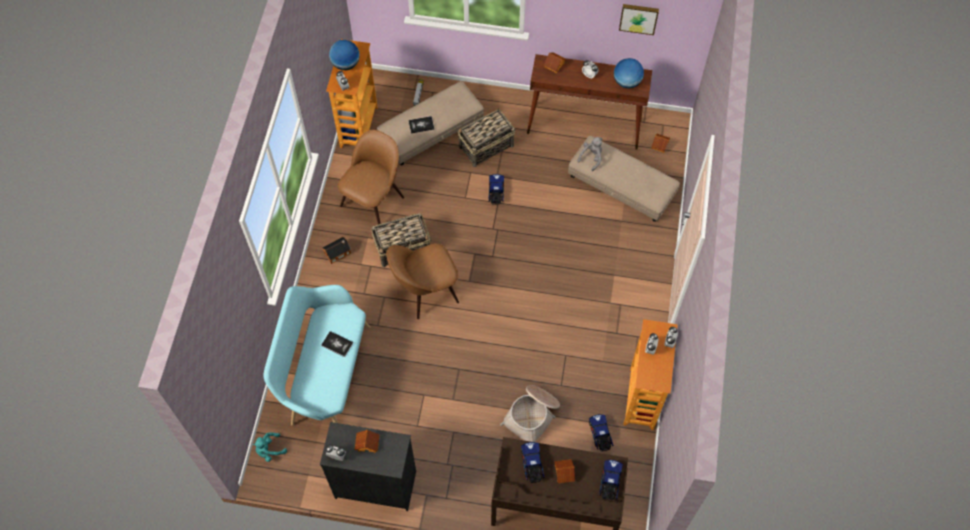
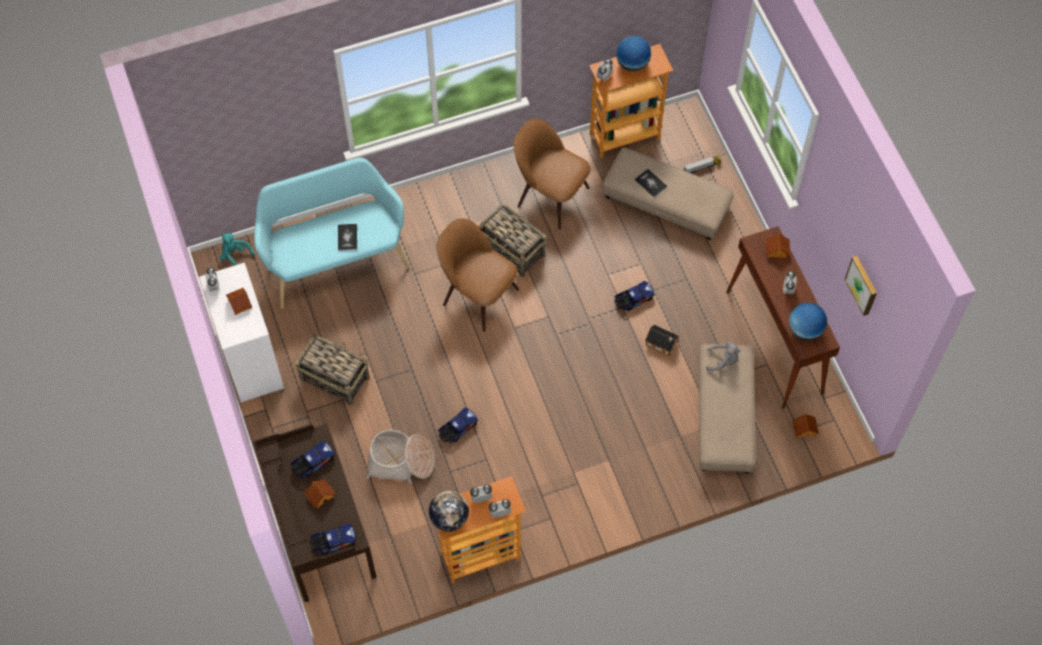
camera: 60 degrees right, 0 degrees up
black dresser [320,422,416,511] -> white dresser [199,263,284,402]
toy house [322,237,351,264] -> toy house moved to [645,325,679,356]
brown chair [338,130,404,225] -> brown chair turned 150 degrees counterclockwise [513,118,590,229]
basket [458,107,515,167] -> basket moved to [295,334,370,406]
toy truck [589,414,613,452] -> toy truck moved to [438,407,478,443]
none -> globe [429,491,469,531]

